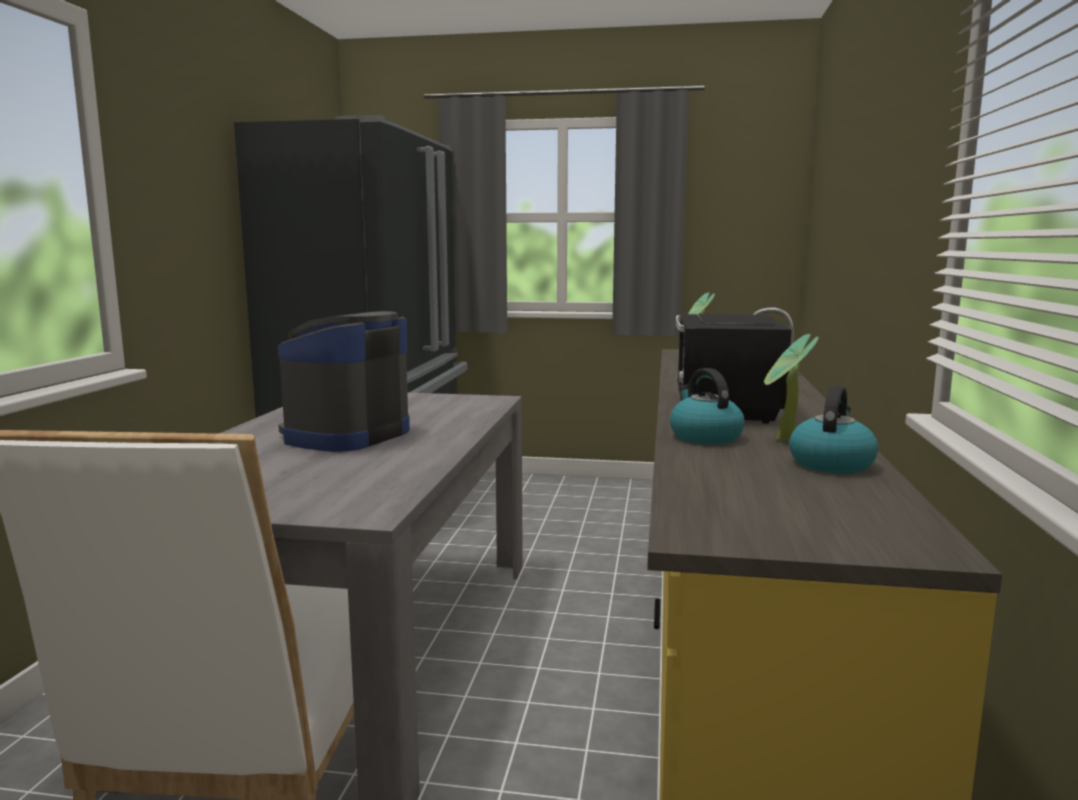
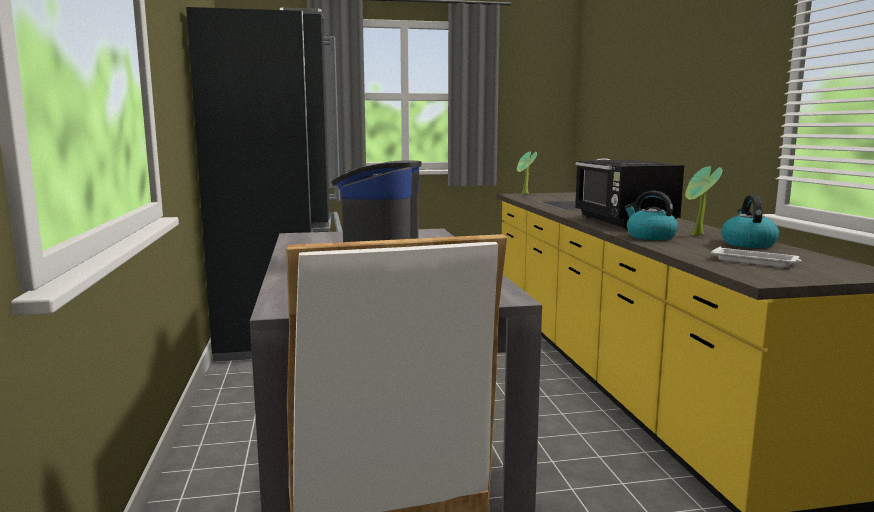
camera: 20 degrees left, 0 degrees up
none -> white tray [711,247,802,267]

